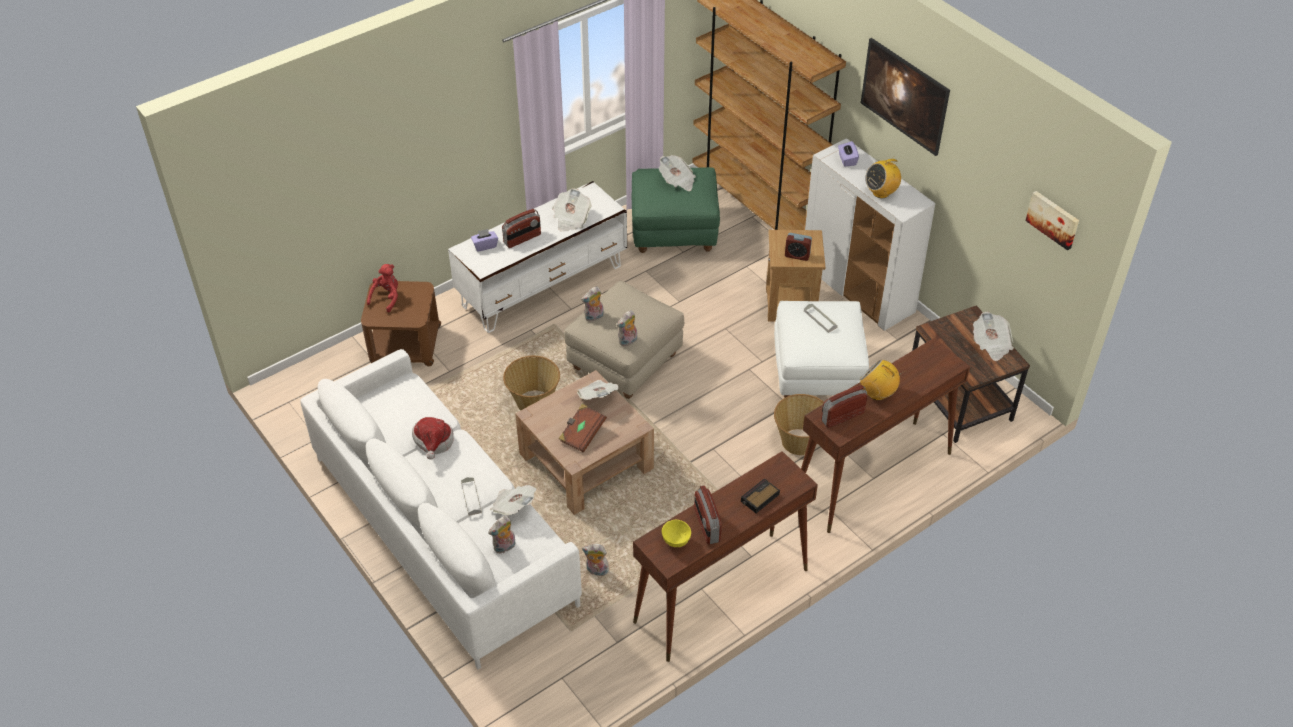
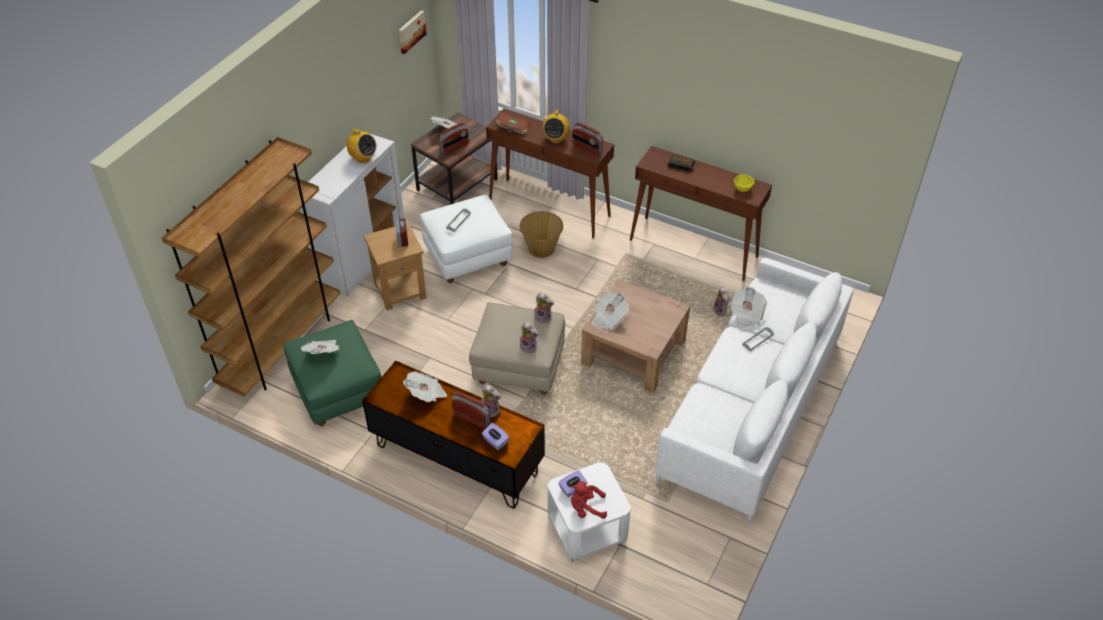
camera: 115 degrees left, 0 degrees up
brown side table [361,281,441,366] -> white side table [548,463,631,562]
hat [412,417,454,460] -> none
white tv stand [448,181,627,333] -> brown tv stand [362,361,545,509]
plush toy [488,516,516,553] -> plush toy moved to [481,385,501,417]
basket [503,356,560,411] -> none
brown book [558,404,607,453] -> brown book moved to [495,110,529,136]
radio [694,485,722,544] -> radio moved to [439,122,469,155]
purple tissue box [838,141,859,166] -> purple tissue box moved to [558,471,588,497]
picture [861,38,950,156] -> none

